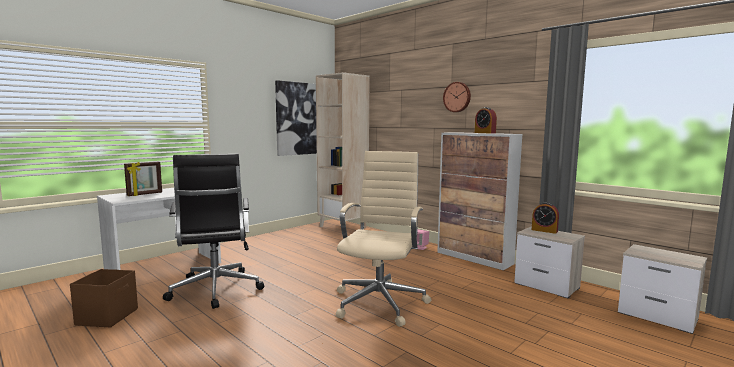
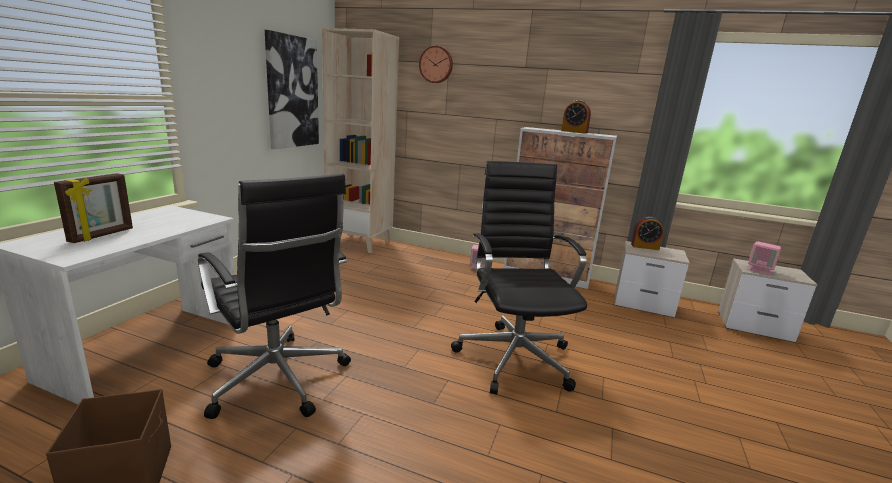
camera: 25 degrees left, 10 degrees up
beige office chair [336,151,432,327] -> black office chair [451,161,587,394]
wall clock [443,82,471,112] -> wall clock moved to [419,46,453,83]
none -> pink speaker [748,241,781,275]

